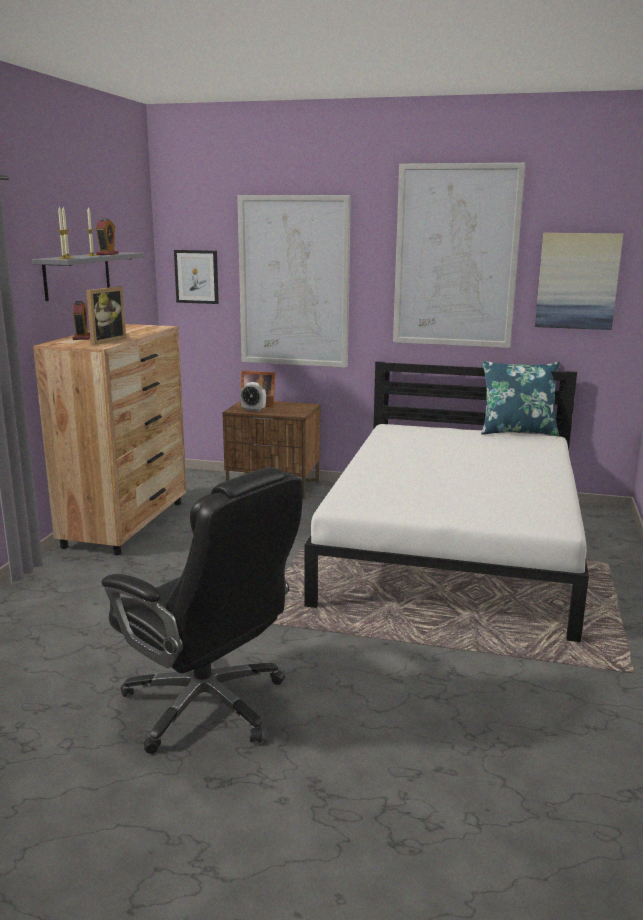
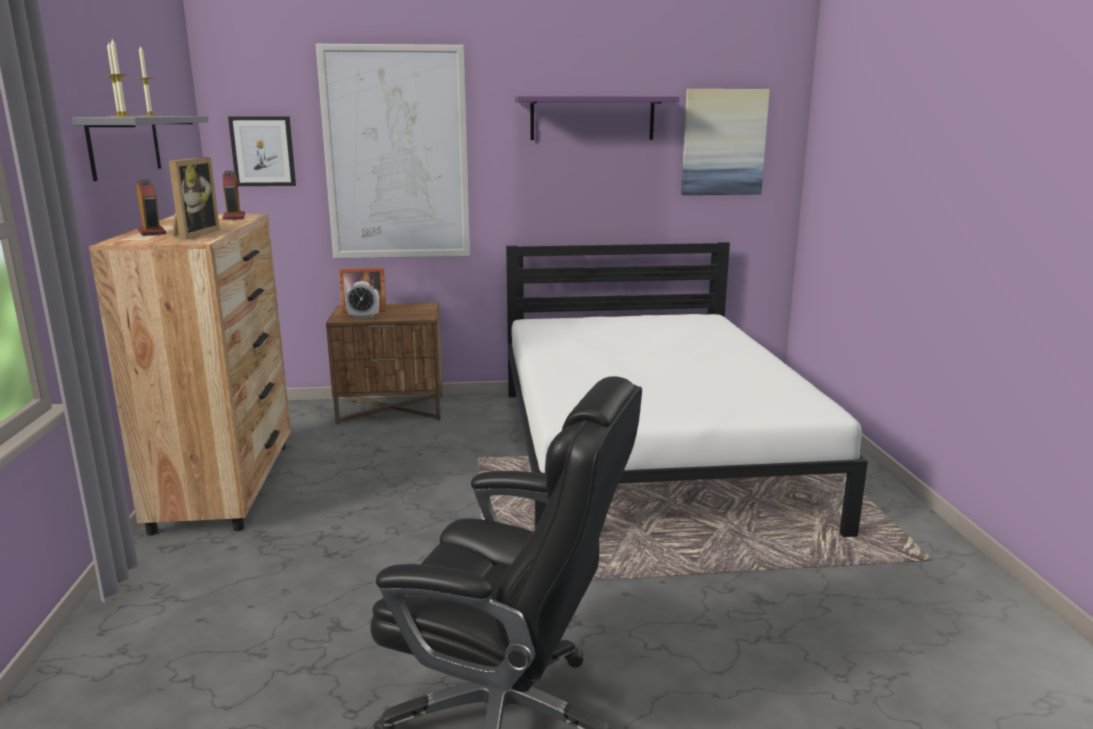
camera: 20 degrees left, 0 degrees up
alarm clock [96,218,119,255] -> alarm clock moved to [223,171,245,220]
picture [393,163,525,348] -> purple shelf [515,96,679,140]
blue pillow [481,361,560,436] -> none

